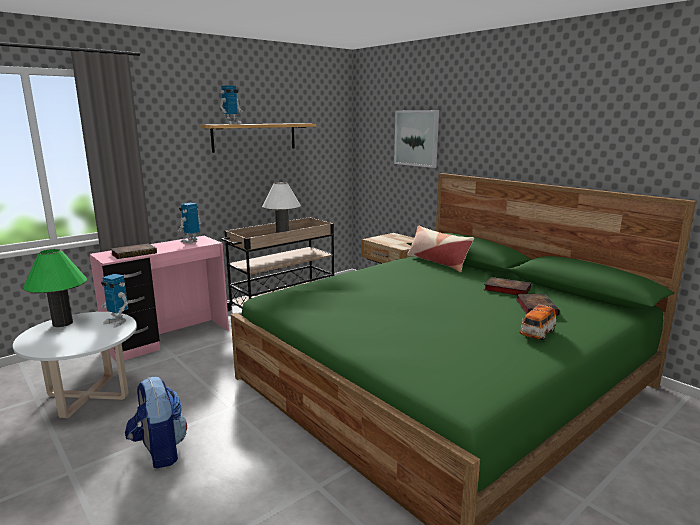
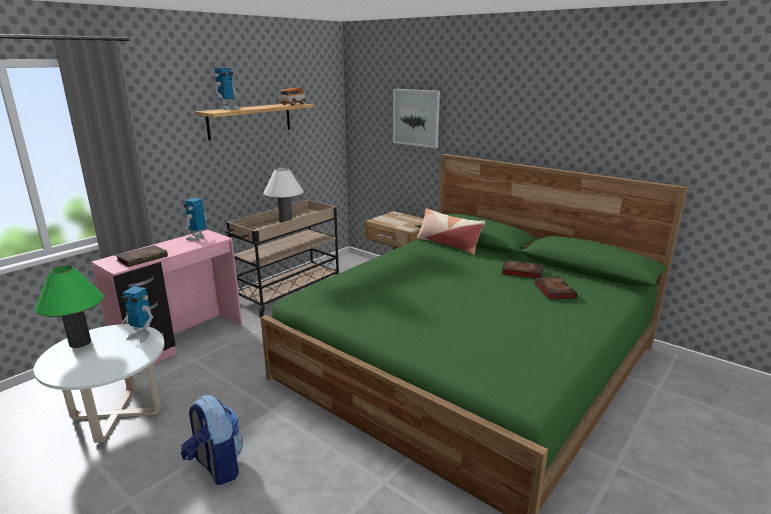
camera: 10 degrees left, 5 degrees up
toy car [519,304,556,340] -> toy car moved to [279,87,306,105]

